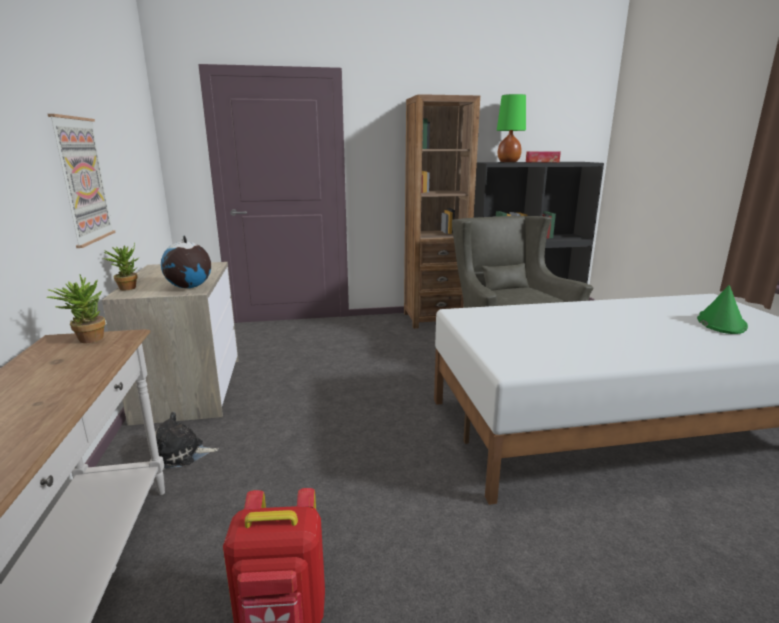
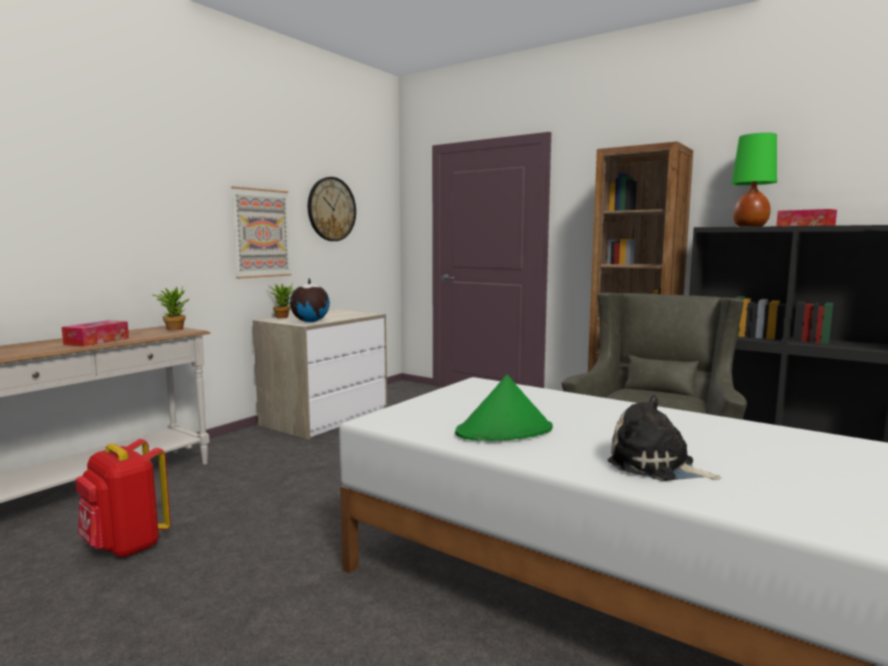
camera: 45 degrees right, 10 degrees down
plush toy [155,412,219,468] -> plush toy moved to [608,395,722,481]
green hat [697,285,748,334] -> green hat moved to [455,375,553,441]
none -> tissue box [62,320,129,347]
none -> wall clock [308,177,356,241]

